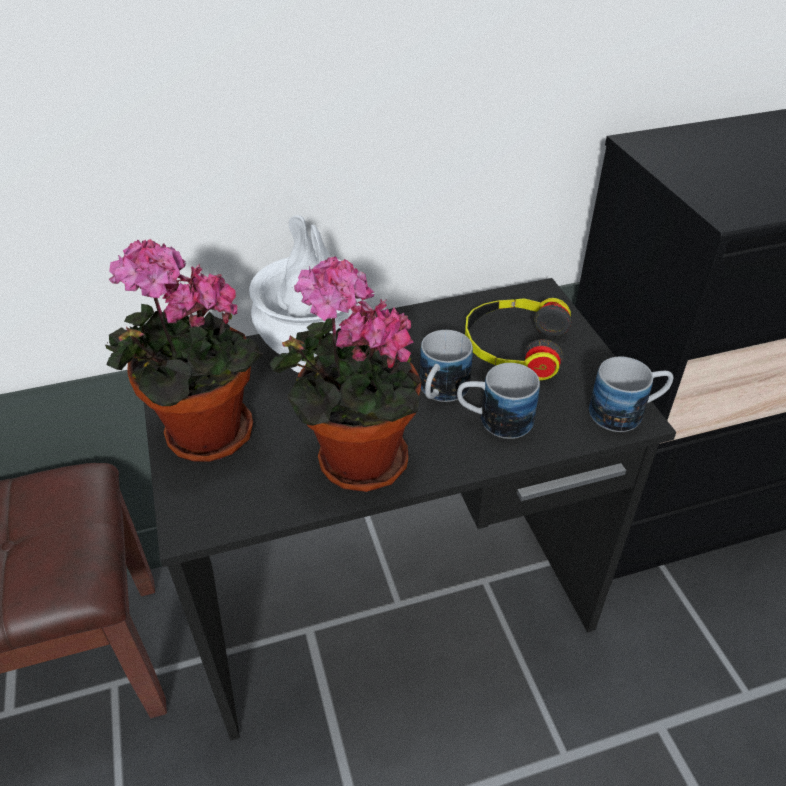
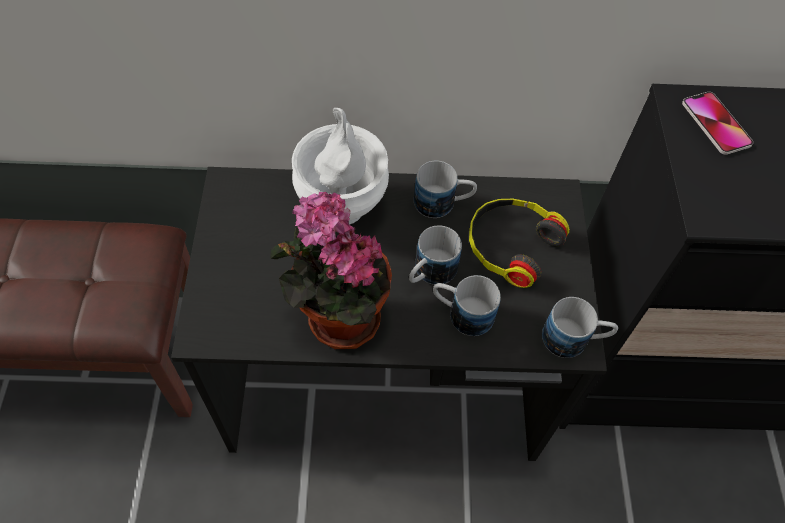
camera: 15 degrees right, 15 degrees up
potted plant [105,239,263,462] -> none
none -> mug [414,161,477,218]
none -> phone [682,92,753,155]

